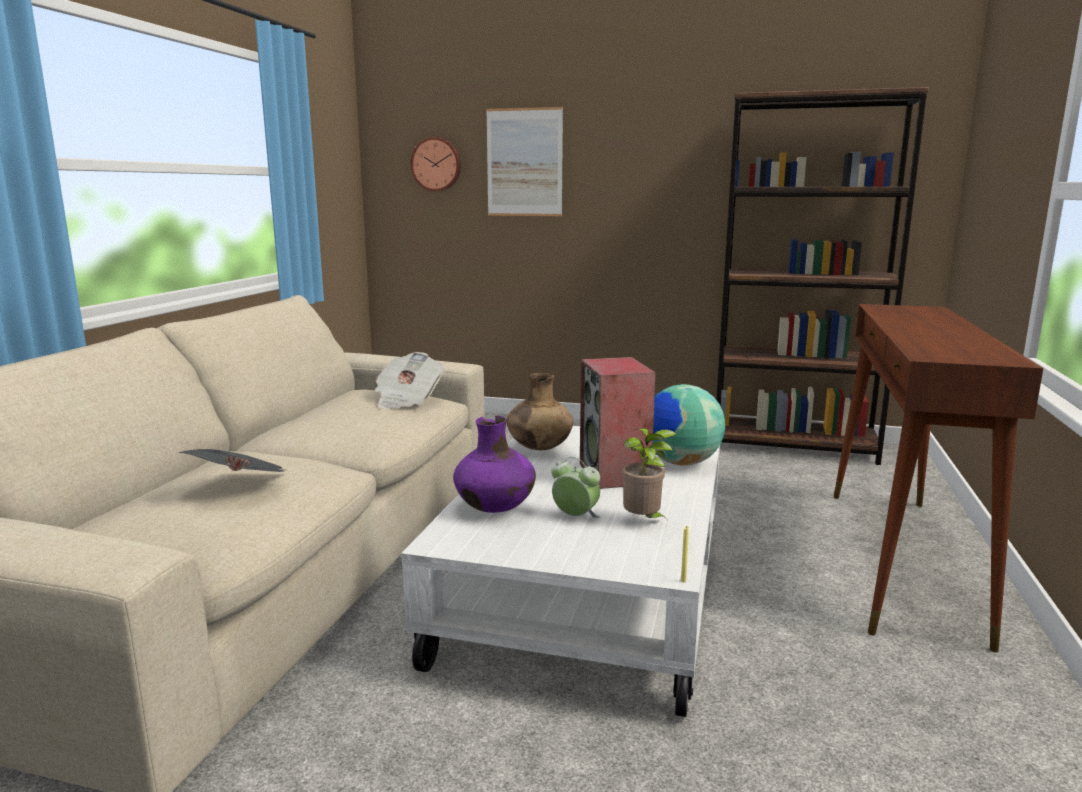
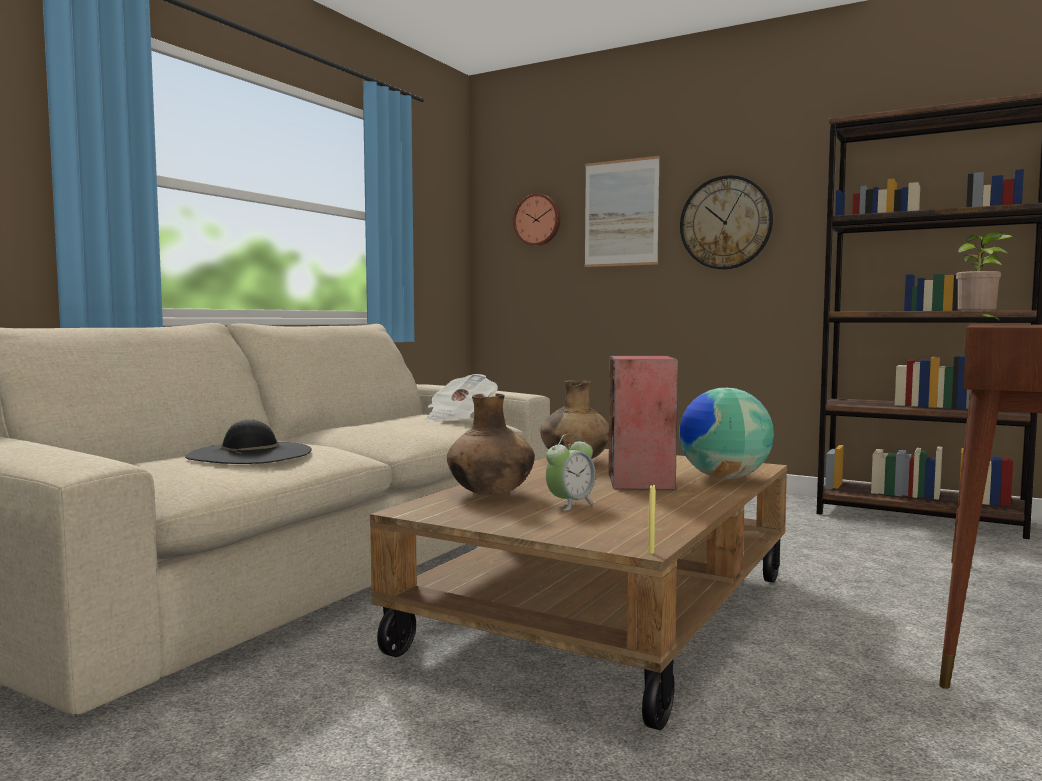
camera: 15 degrees right, 10 degrees down
newspaper [178,449,288,472] -> black hat [185,419,312,464]
white coffee table [401,426,720,717] -> brown coffee table [370,449,787,730]
purple vase [453,416,536,513] -> brown vase [447,393,535,496]
alarm clock [551,457,600,518] -> alarm clock turned 90 degrees clockwise [546,434,596,511]
potted plant [622,429,677,522] -> potted plant moved to [956,232,1014,324]
none -> wall clock [680,175,773,269]

